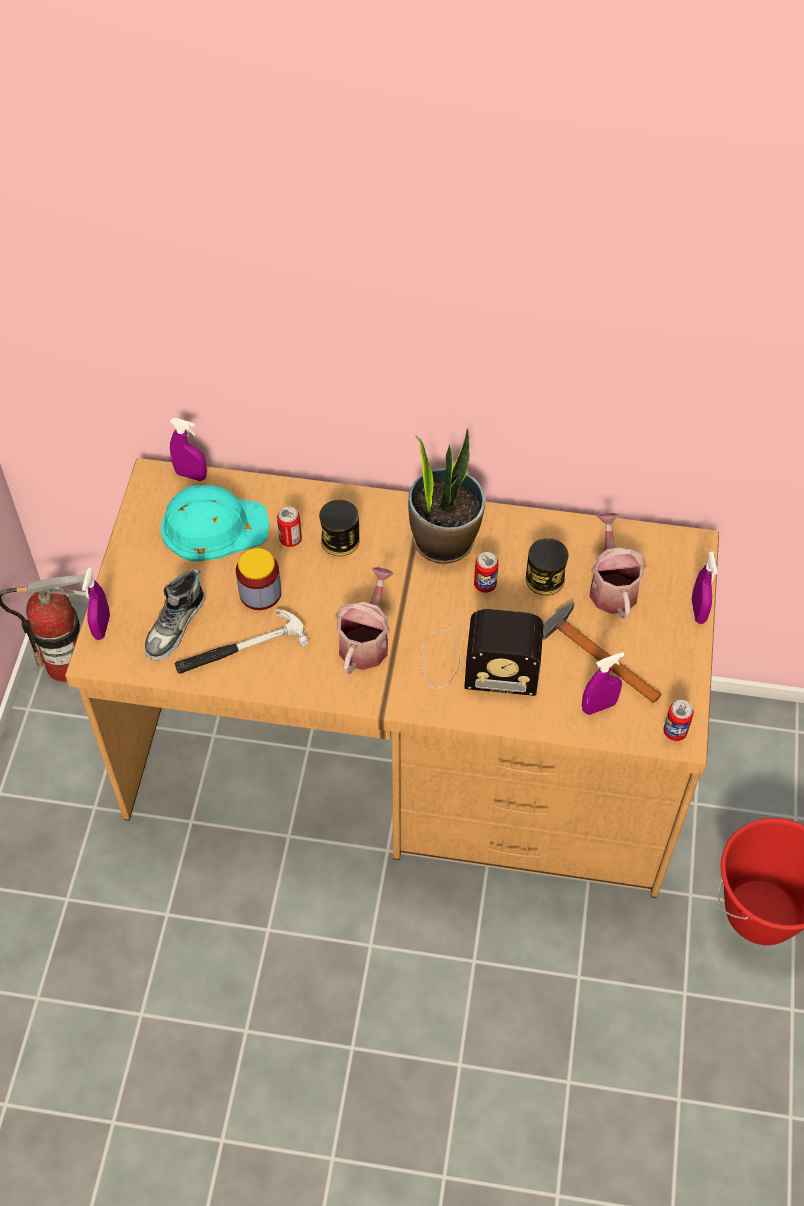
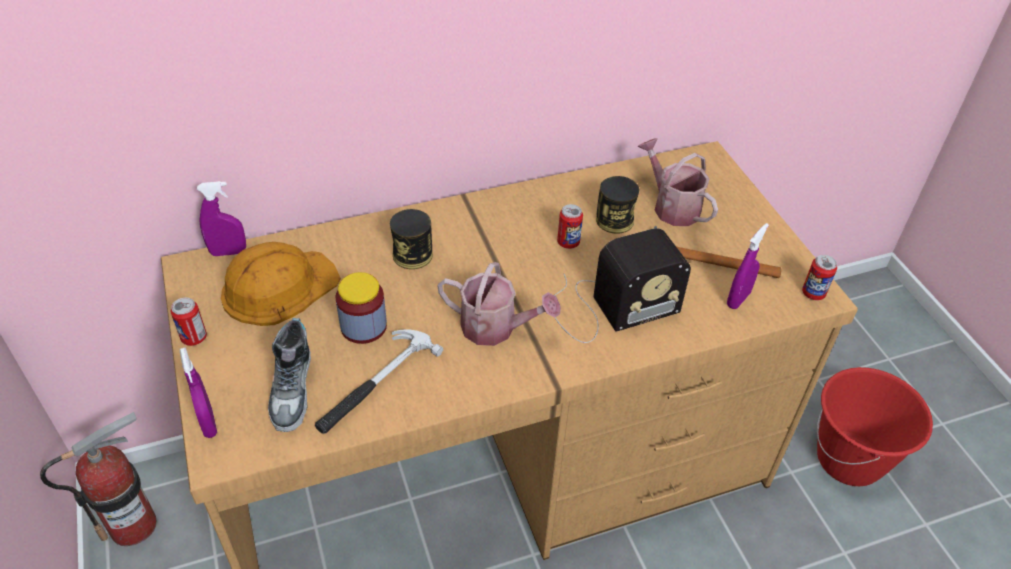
camera: 30 degrees left, 10 degrees down
turquoise hard hat [161,485,270,562] -> orange hard hat [221,242,341,326]
can [277,506,302,547] -> can moved to [171,297,207,346]
watering can [335,567,394,674] -> watering can turned 120 degrees clockwise [438,262,561,346]
potted plant [408,429,485,564] -> none
purple spray bottle [692,552,717,624] -> none

